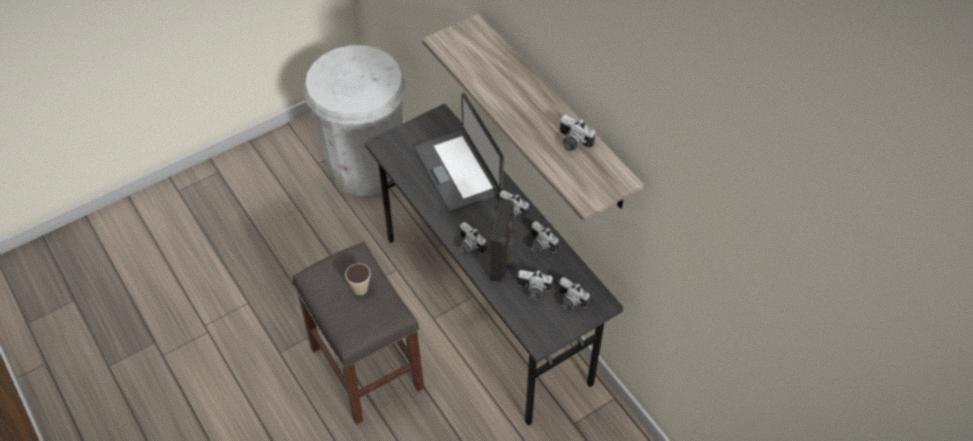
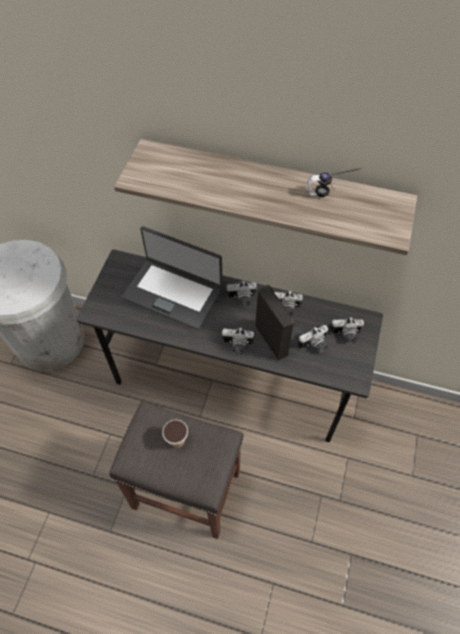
camera: 40 degrees left, 5 degrees up
camera [560,115,596,151] -> headphones [306,168,361,197]

